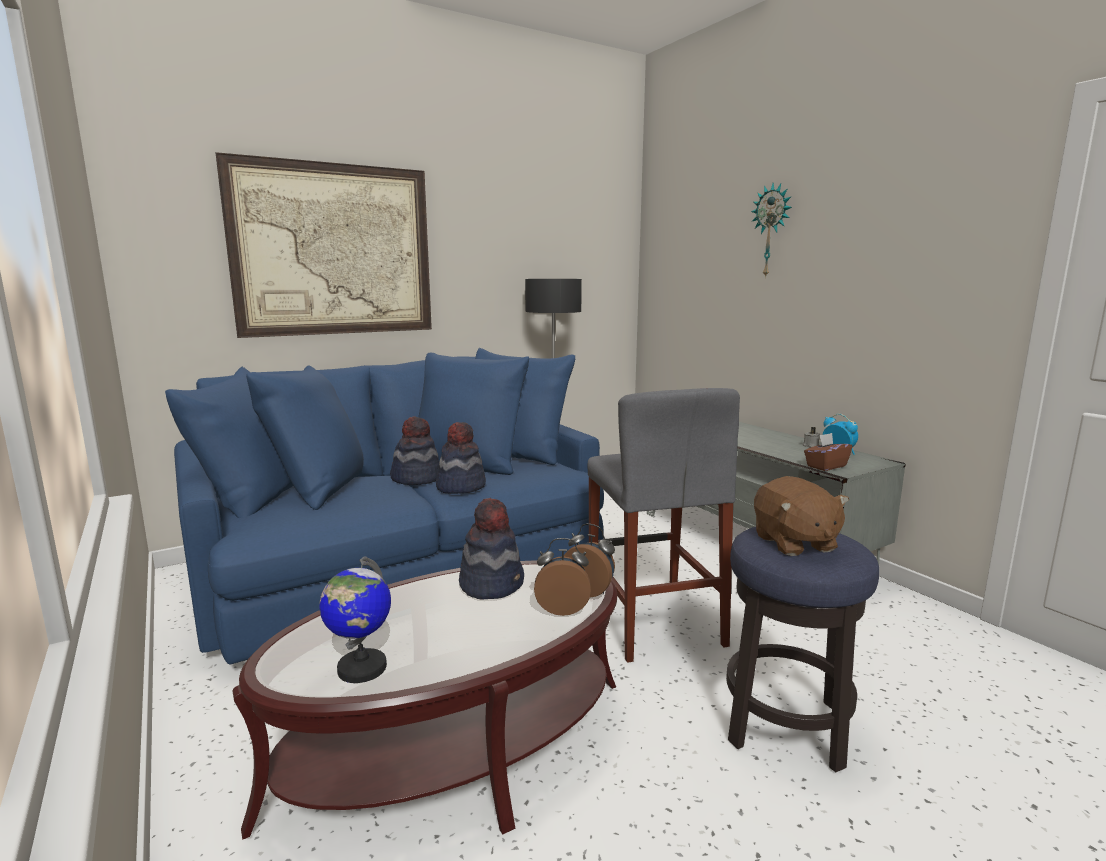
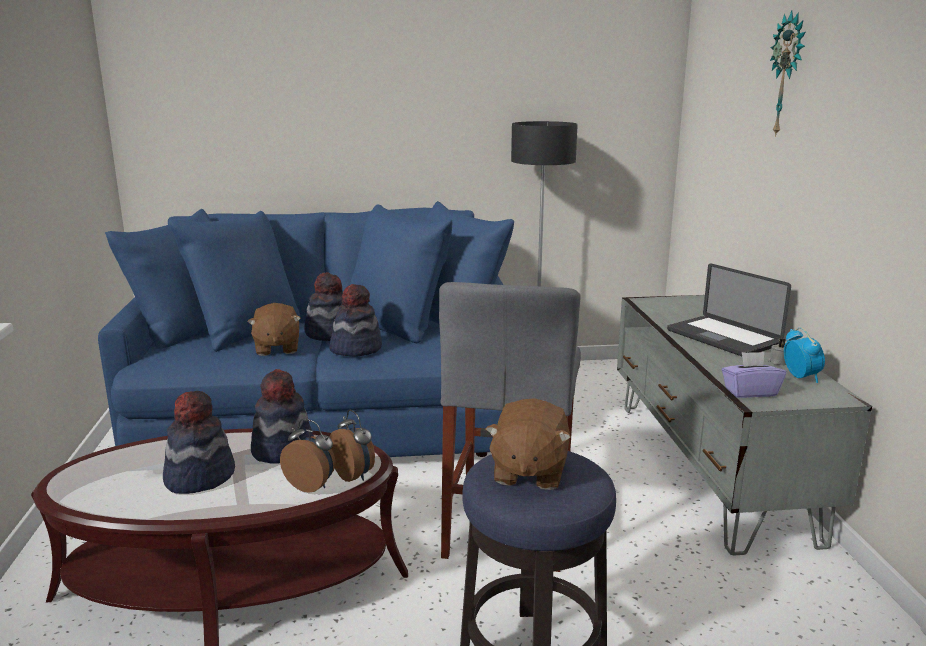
camera: 25 degrees right, 5 degrees up
picture [216,152,432,338] -> none
globe [319,557,391,683] -> none
brown tissue box [804,433,852,471] -> purple tissue box [722,352,786,398]
none -> hat [163,391,235,494]
none -> brown plush toy [247,303,301,356]
none -> laptop [667,263,791,356]

